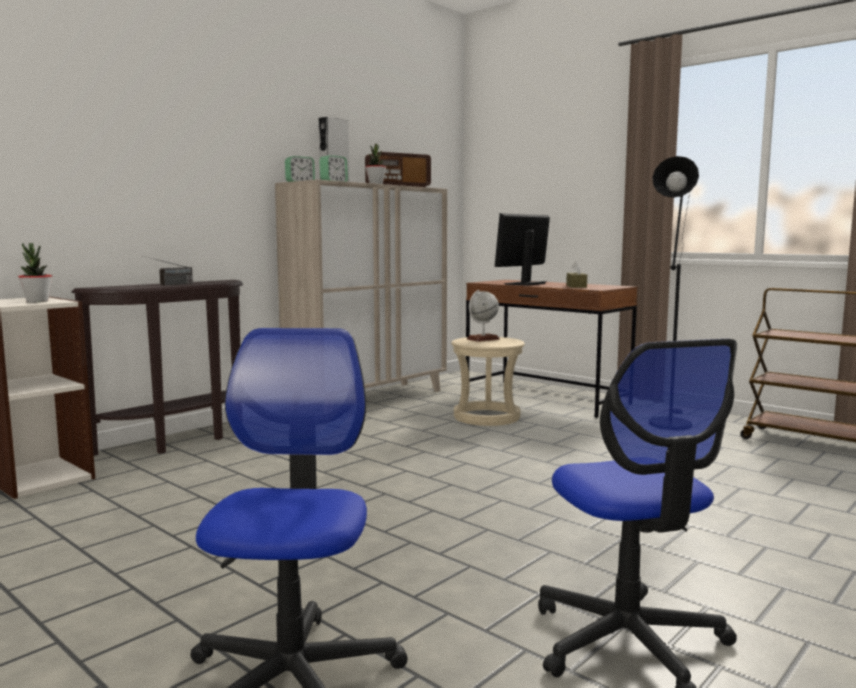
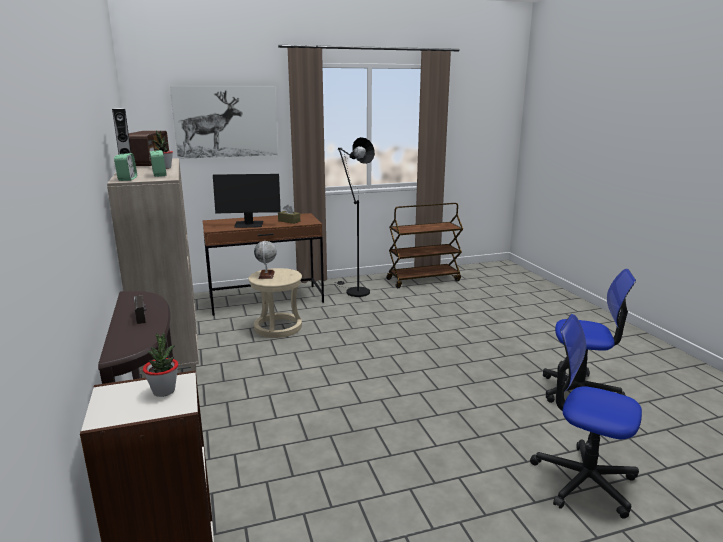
camera: 60 degrees left, 10 degrees up
monitor [495,213,550,286] -> monitor turned 75 degrees counterclockwise [213,174,281,228]
none -> picture [170,86,278,159]

